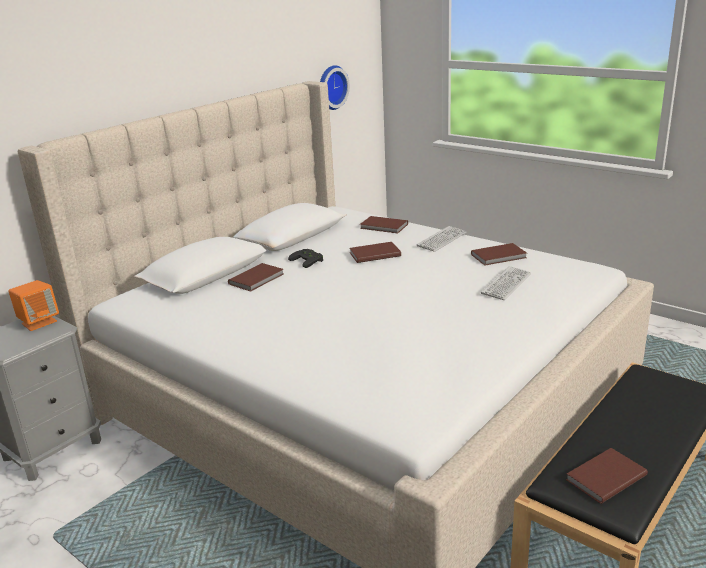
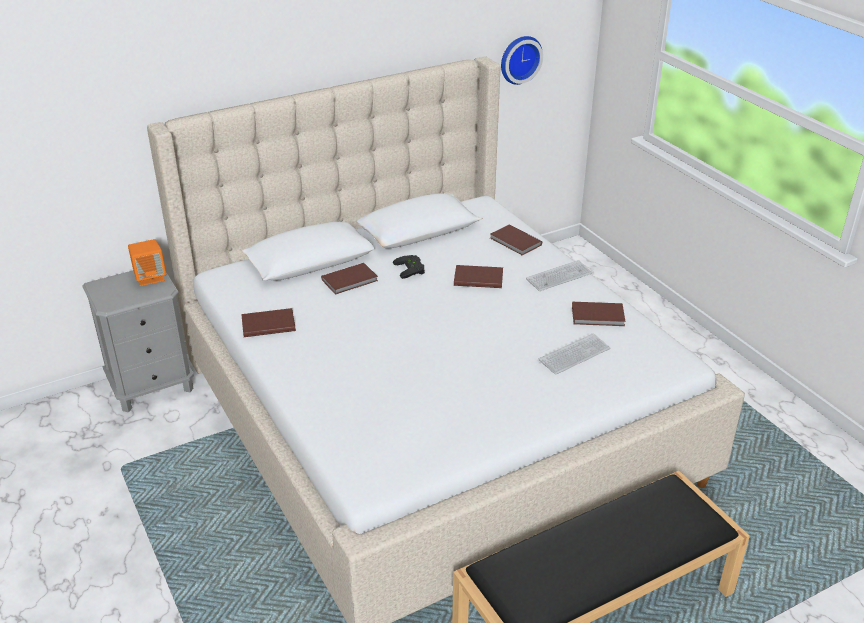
camera: 20 degrees right, 10 degrees up
brown book [566,448,648,504] -> brown book moved to [241,308,296,337]

